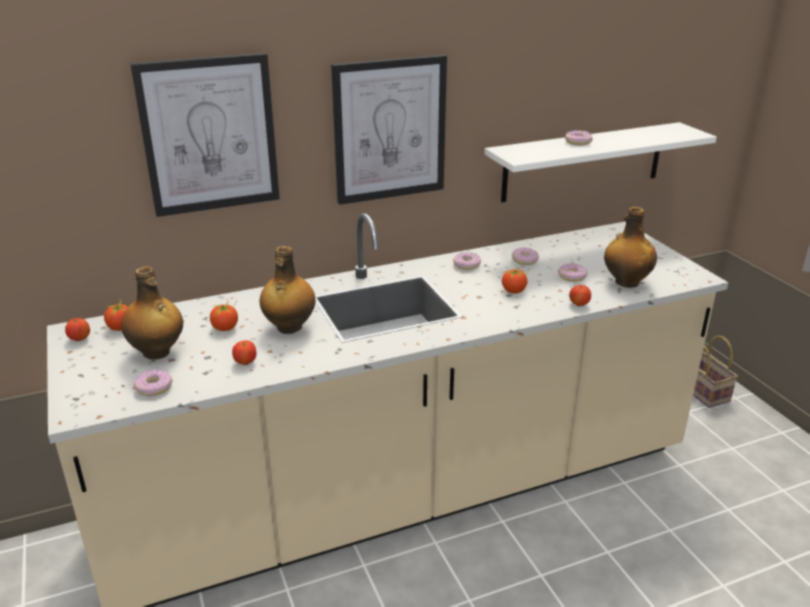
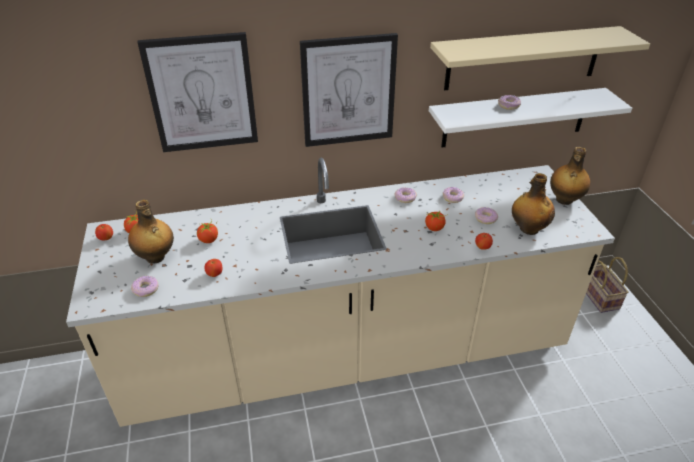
camera: 10 degrees right, 10 degrees up
bottle [260,246,316,334] -> bottle moved to [550,147,590,205]
none -> beige shelf [430,26,650,90]

